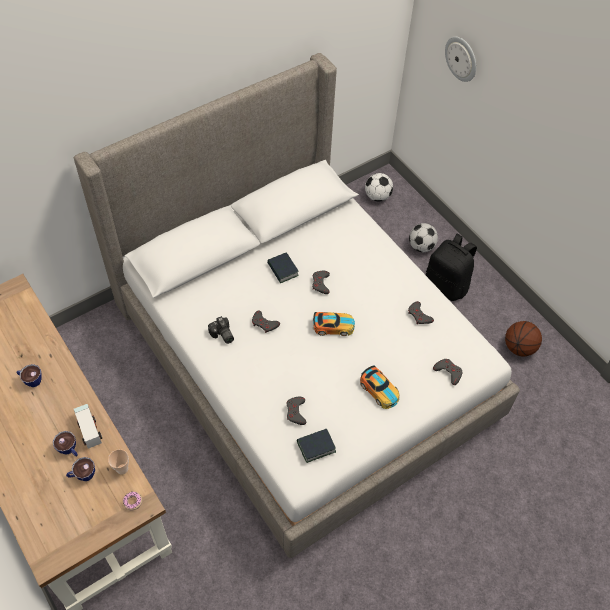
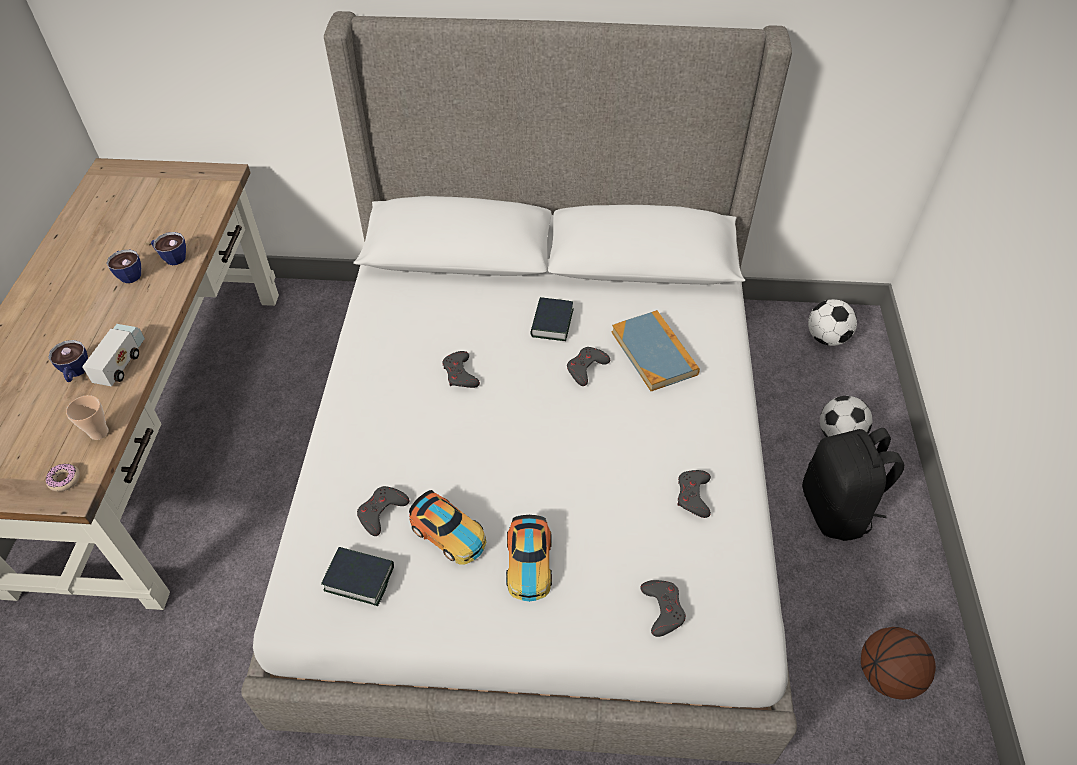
camera: 40 degrees right, 5 degrees down
cup [66,457,95,481] -> cup moved to [151,232,186,265]
camera [208,316,234,344] -> none
toy car [313,312,355,336] -> toy car moved to [409,490,486,564]
wall clock [445,36,476,82] -> none
none -> book [612,310,700,391]

